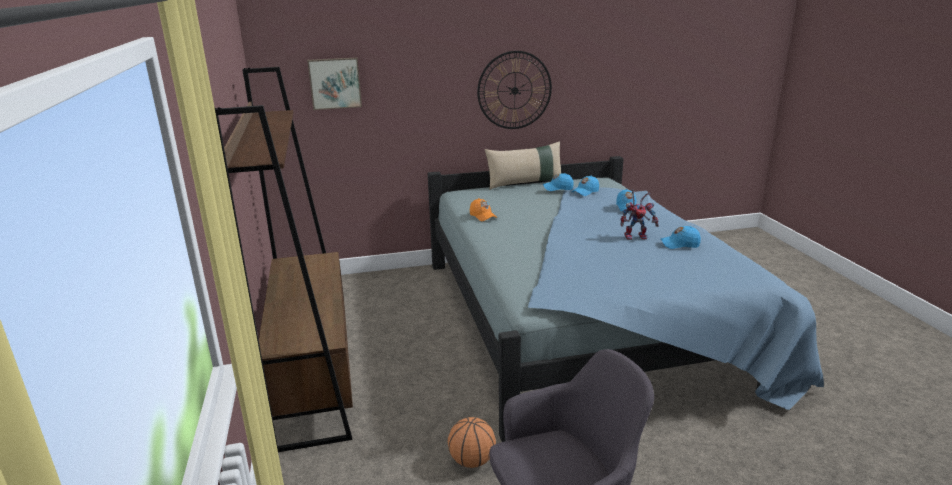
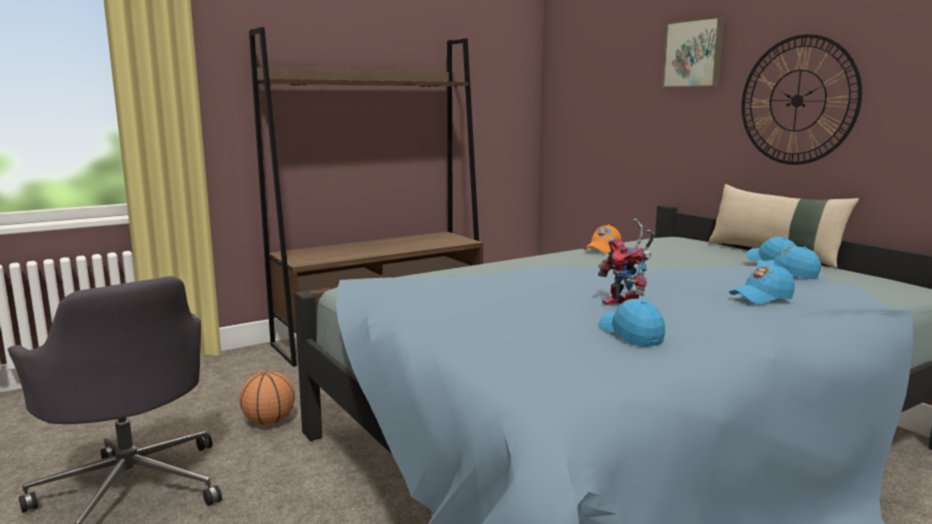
camera: 70 degrees right, 10 degrees down
picture [307,58,362,110] -> picture moved to [662,16,725,88]

